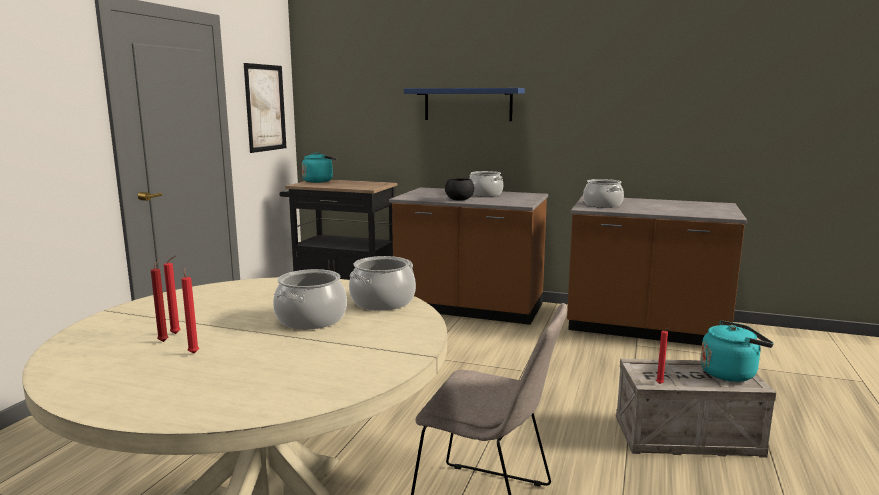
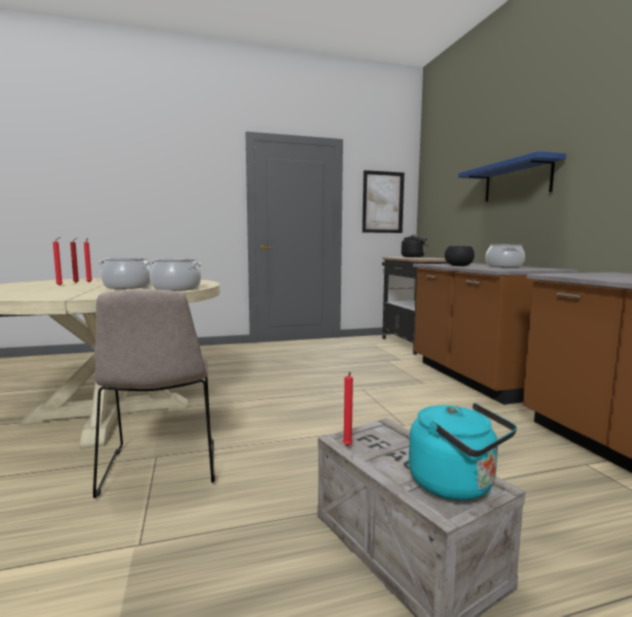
camera: 55 degrees right, 5 degrees down
turquoise kettle [302,152,337,183] -> black kettle [401,234,427,257]
cooking pot [583,179,624,208] -> none

